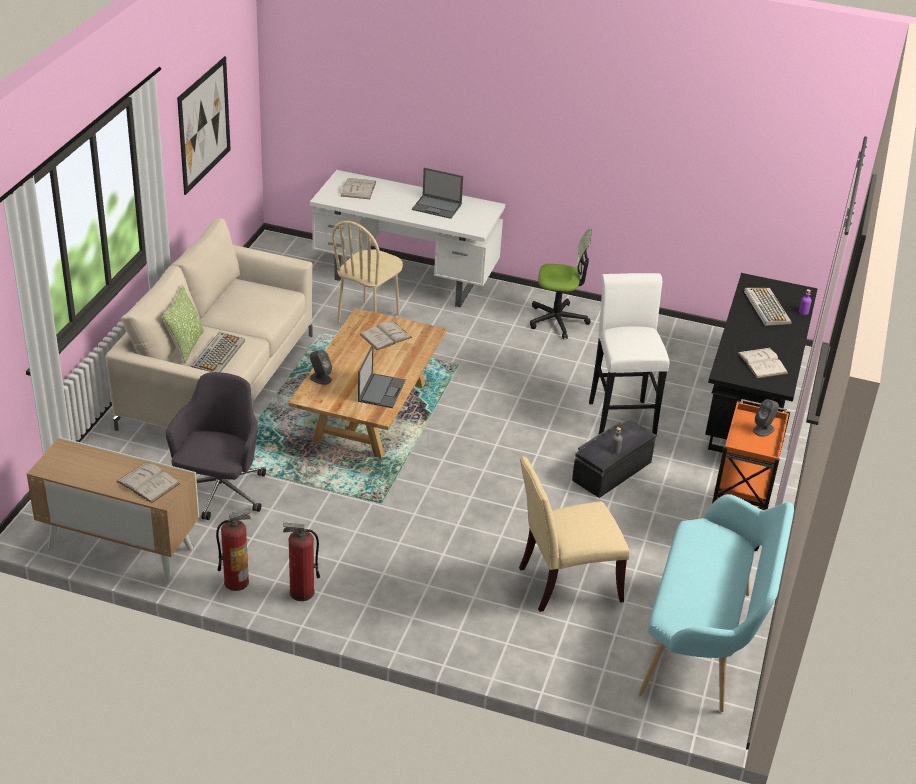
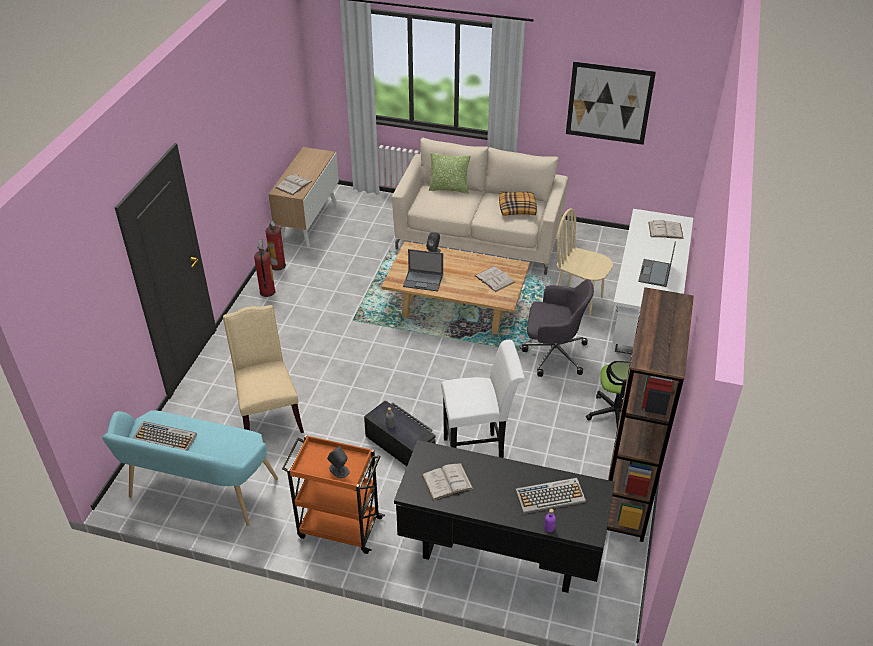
camera: 90 degrees right, 5 degrees up
grey office chair [166,372,266,520] -> grey office chair moved to [522,279,594,377]
keyboard [191,332,245,372] -> keyboard moved to [132,421,197,451]
none -> pillow [499,191,537,216]
none -> brown bookcase [607,287,694,542]

